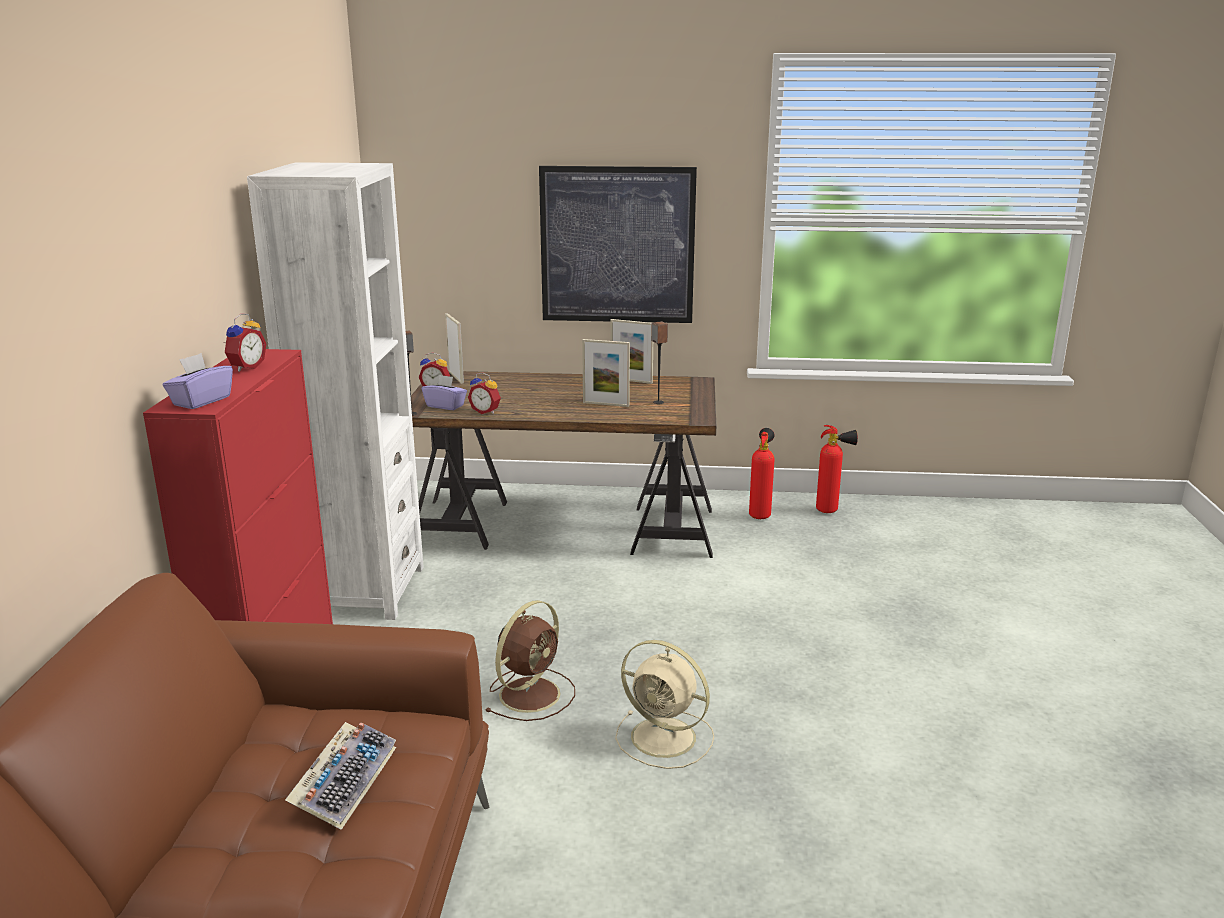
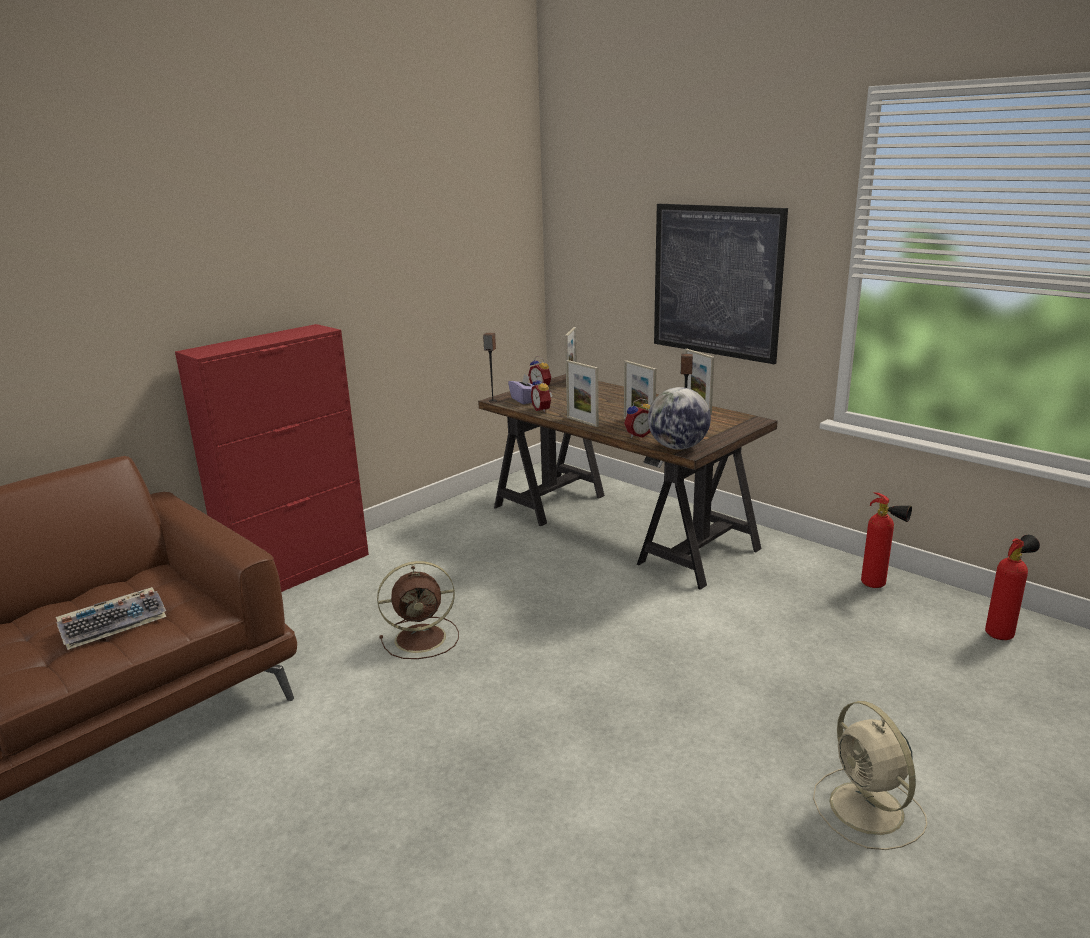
camera: 40 degrees right, 0 degrees up
purple tissue box [163,353,233,409] -> none
alarm clock [224,313,266,372] -> alarm clock moved to [624,398,651,438]
white bookcase [247,162,424,620] -> none
beige fan [615,640,714,769] -> beige fan moved to [813,701,927,850]
fire extinguisher [749,428,775,519] -> fire extinguisher moved to [985,535,1040,640]
none -> picture frame [566,360,599,427]
none -> globe [648,387,711,450]

